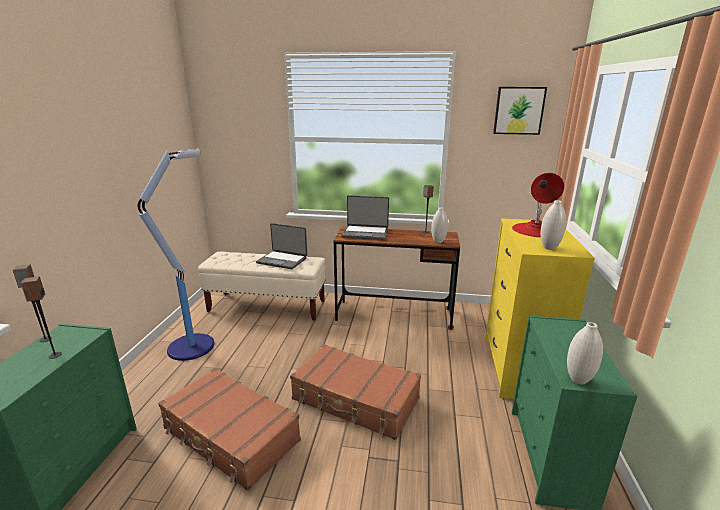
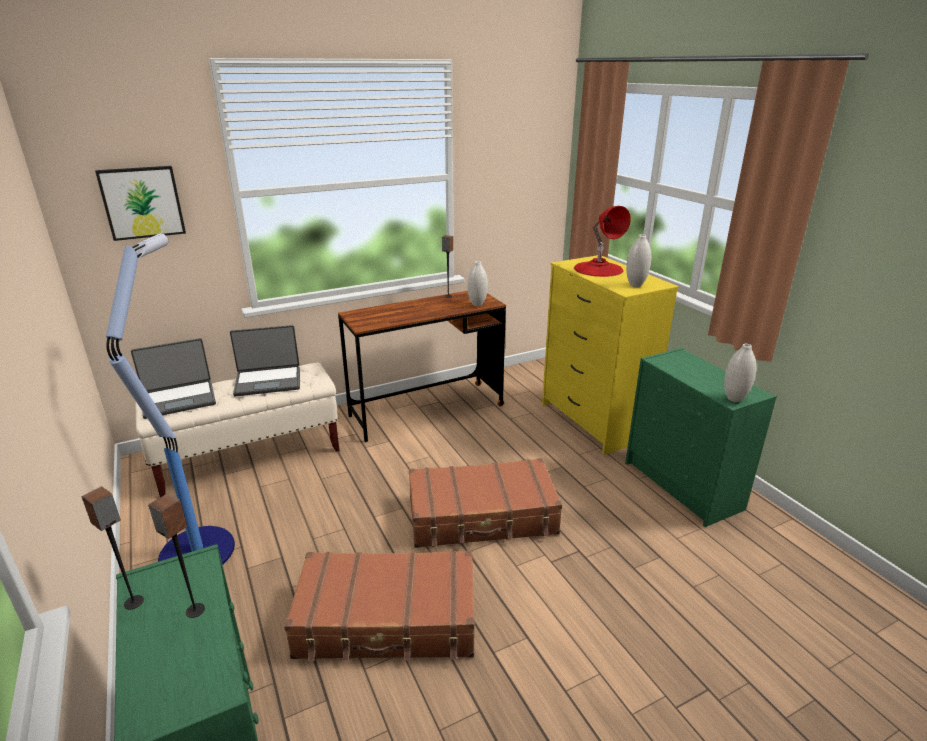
camera: 35 degrees left, 5 degrees up
laptop [341,195,389,240] -> laptop moved to [131,338,216,419]
picture [493,87,547,135] -> picture moved to [95,166,186,241]

